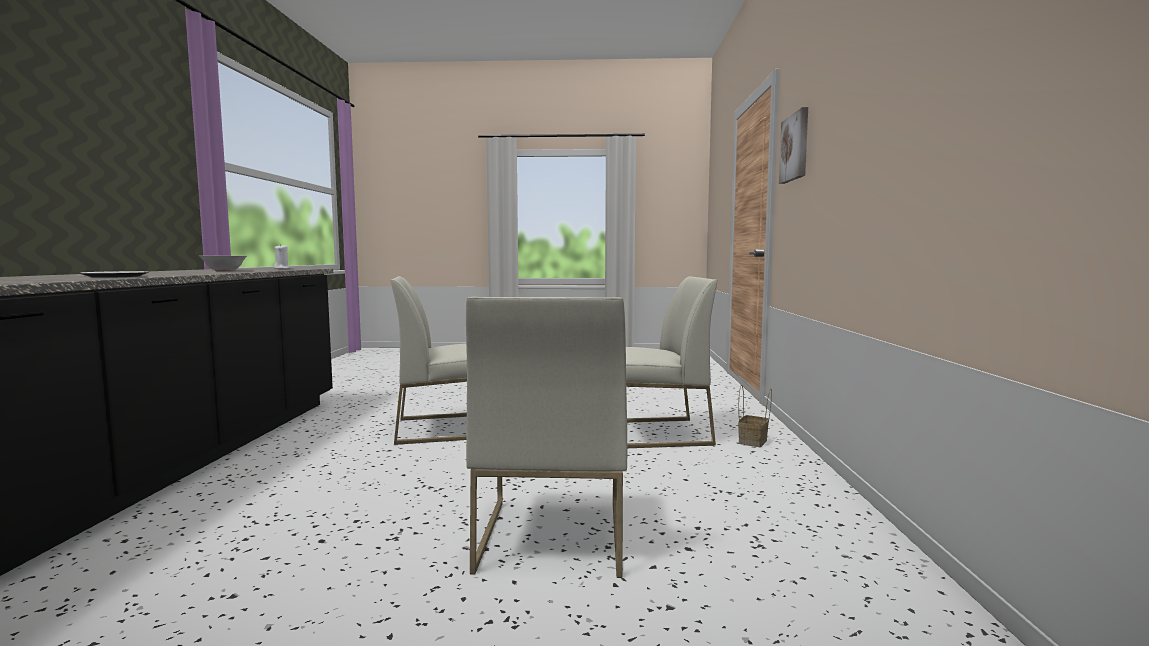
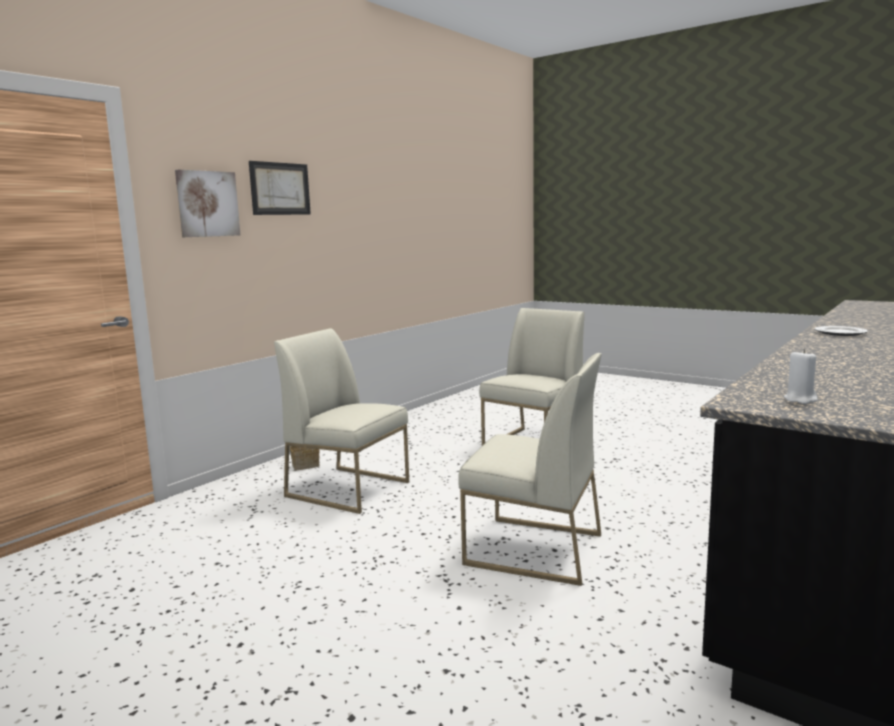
camera: 145 degrees left, 5 degrees up
white bowl [200,256,247,271] -> none
none -> picture [249,161,311,215]

